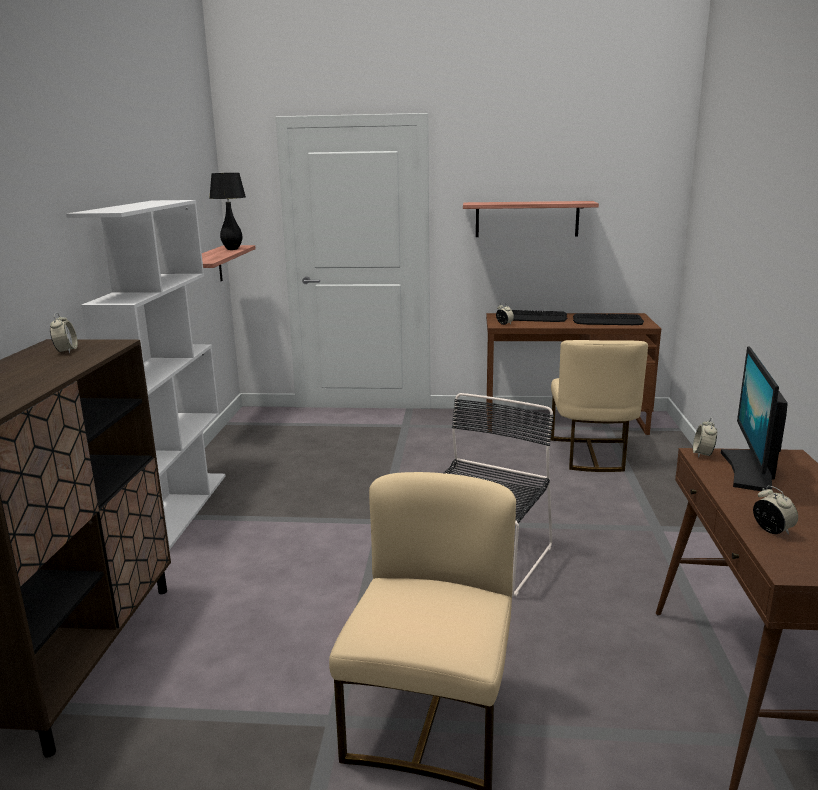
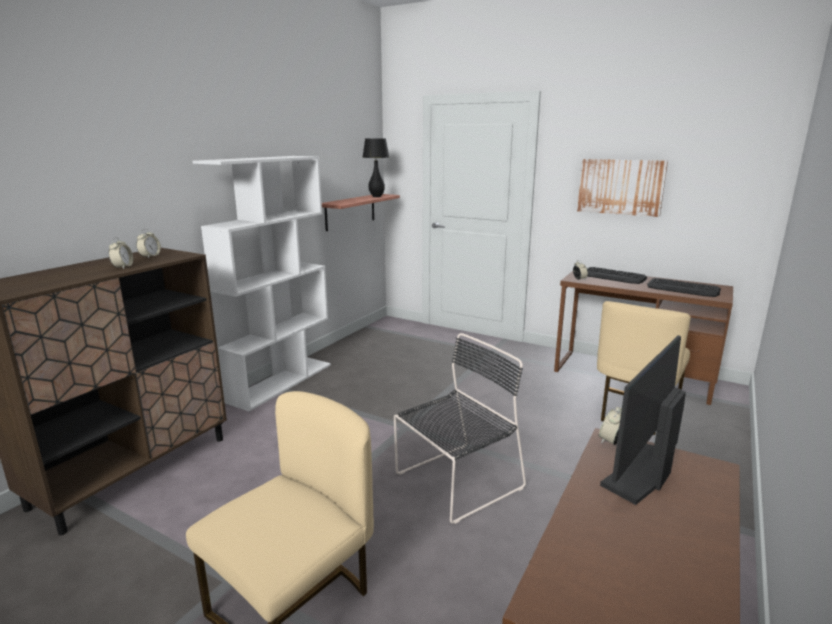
camera: 25 degrees right, 0 degrees up
shelf [463,201,599,237] -> picture [577,159,668,217]
alarm clock [753,486,798,535] -> alarm clock moved to [108,237,133,269]

